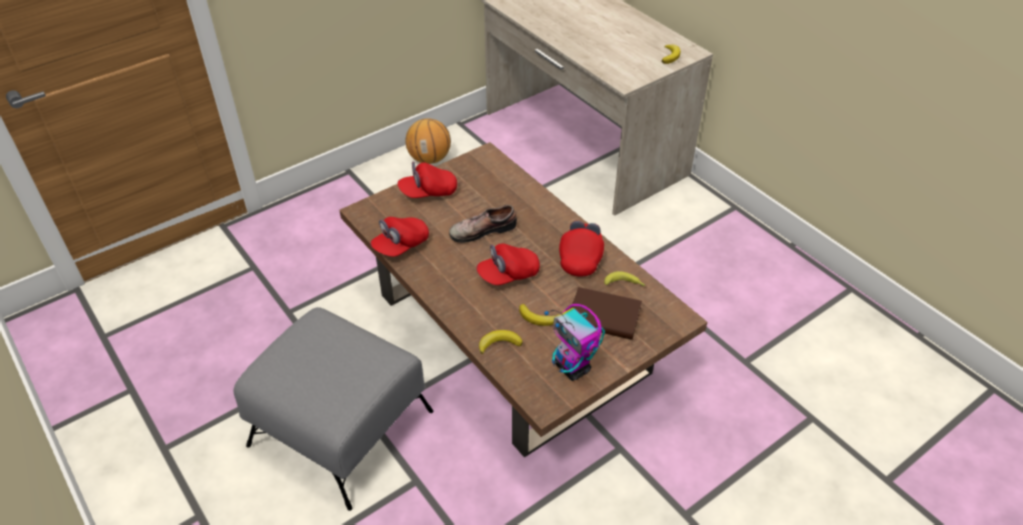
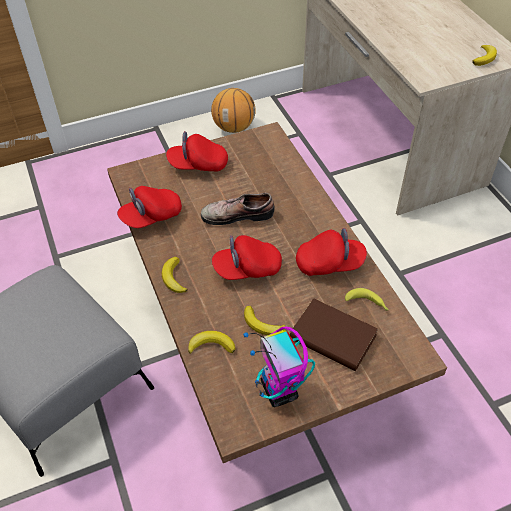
camera: 15 degrees right, 5 degrees up
red cap [559,221,604,277] -> red cap turned 60 degrees clockwise [296,228,367,276]
none -> banana [162,257,188,293]

